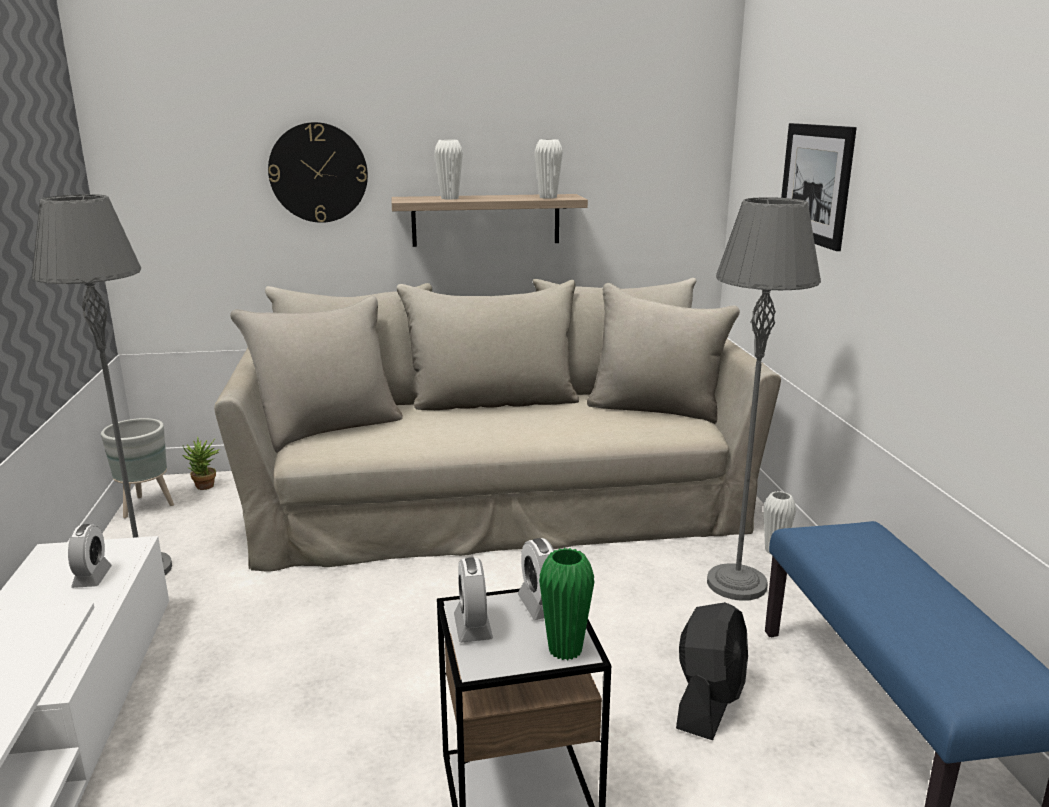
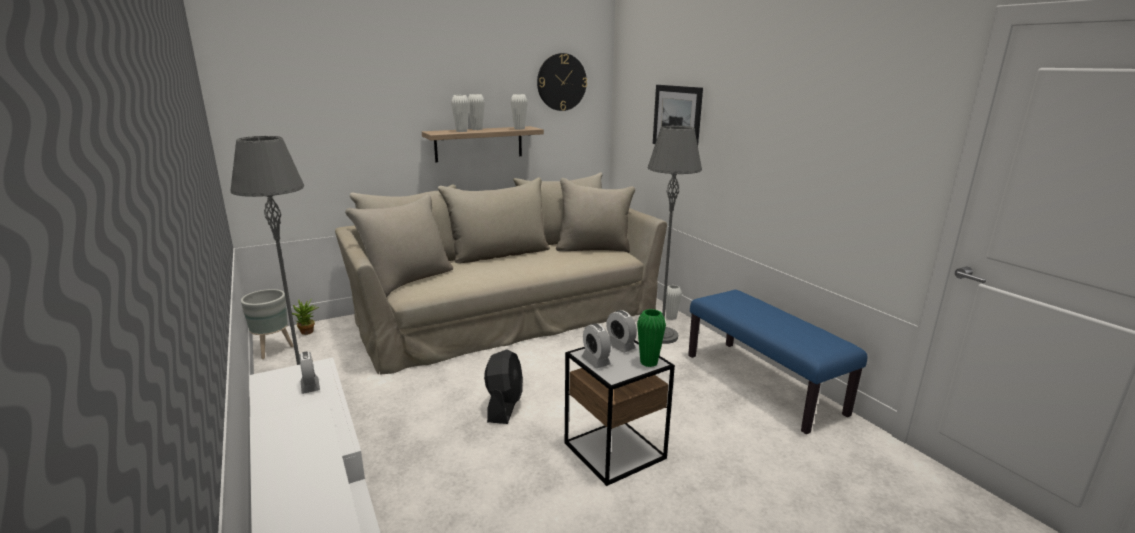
camera: 20 degrees left, 0 degrees up
wall clock [268,122,368,223] -> wall clock moved to [537,53,587,111]
black fan [676,602,748,740] -> black fan moved to [484,349,523,424]
none -> white vase [468,94,485,130]

